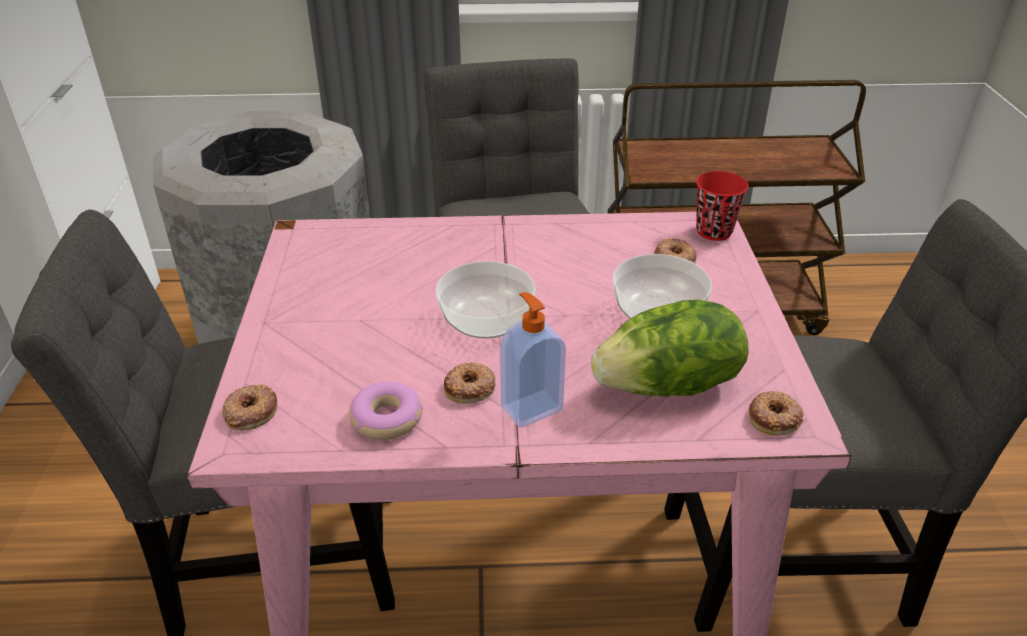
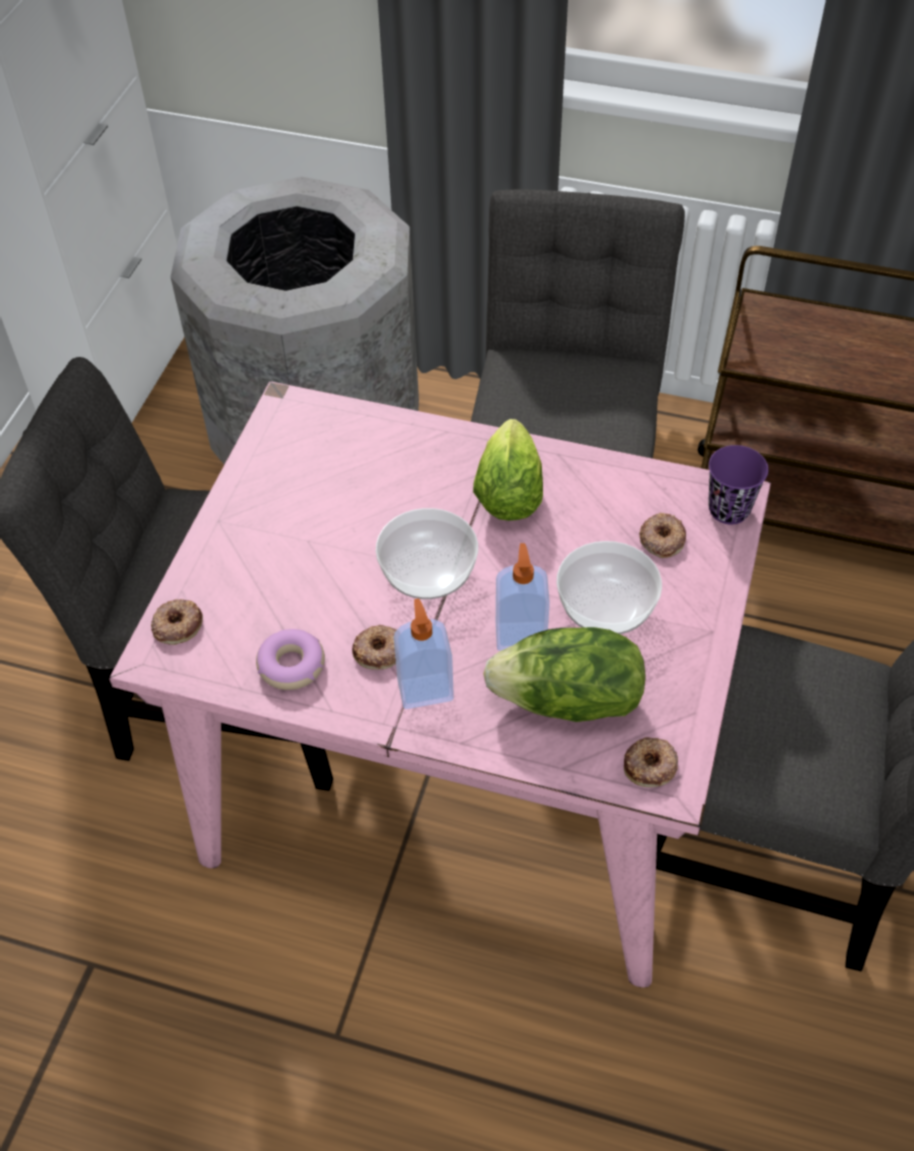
camera: 20 degrees right, 15 degrees up
red cup [696,171,748,241] -> purple cup [708,445,768,524]
none -> lettuce [473,419,543,521]
none -> soap dispenser [496,543,550,651]

